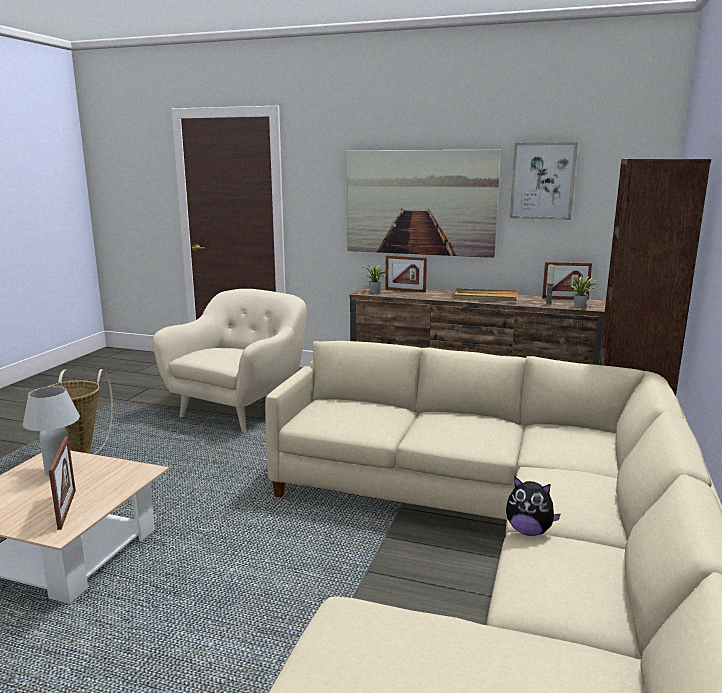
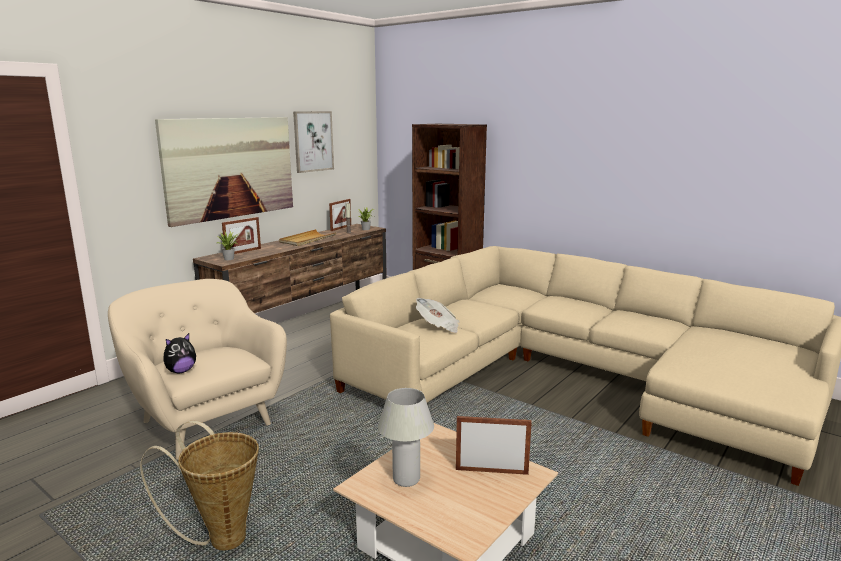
camera: 70 degrees left, 0 degrees up
plush toy [506,476,561,536] -> plush toy moved to [163,333,196,373]
none -> newspaper [416,298,460,333]

